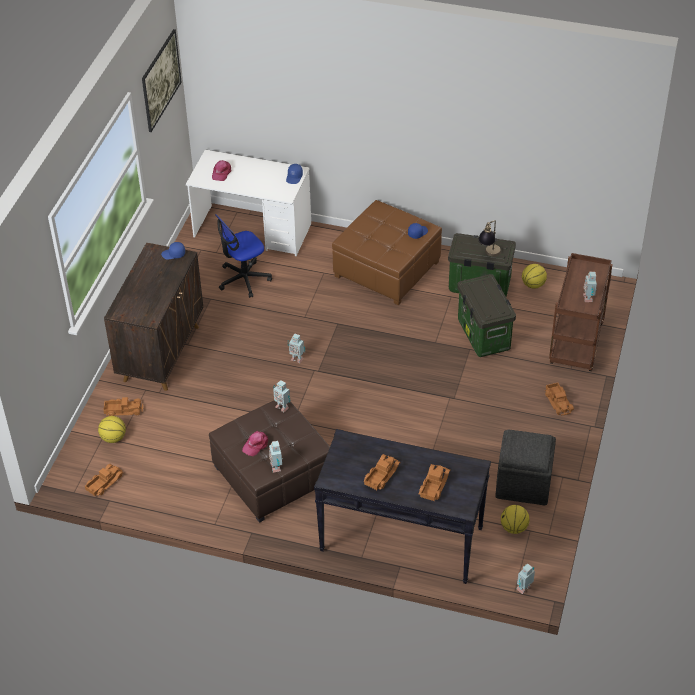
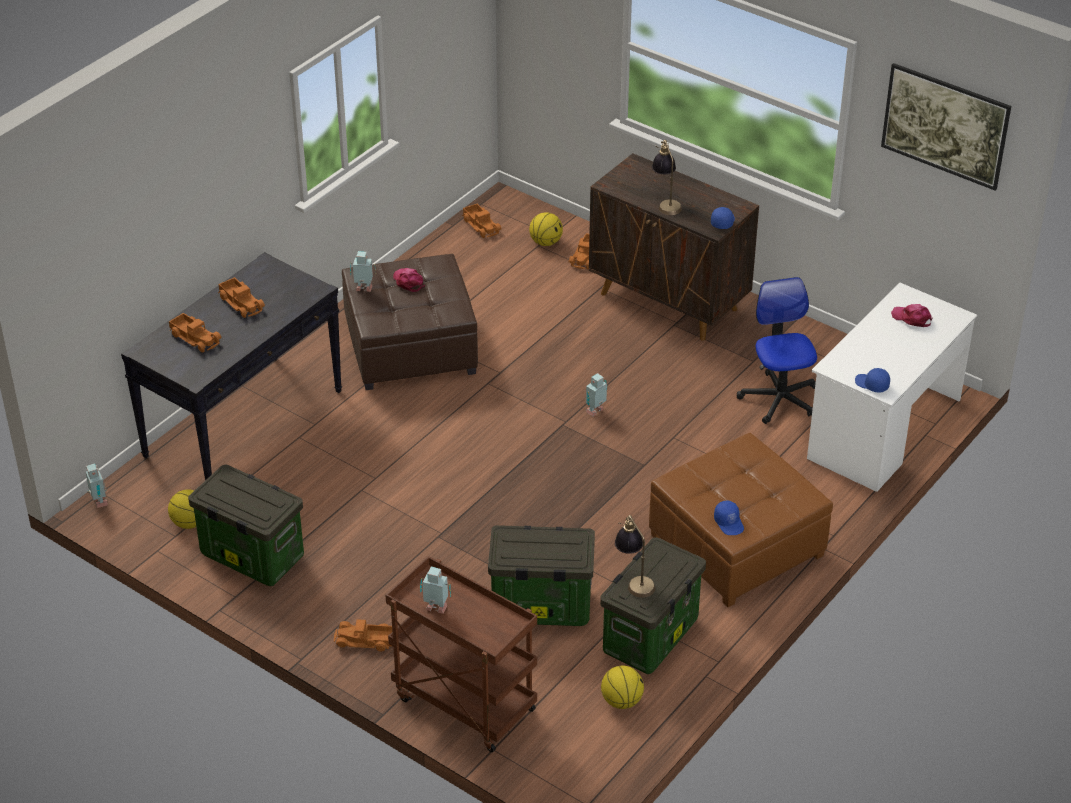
camera: 110 degrees right, 5 degrees down
toy robot [273,380,290,412] -> none
grey ottoman [495,429,556,505] -> storage box [188,465,304,586]
none -> table lamp [652,140,682,215]

